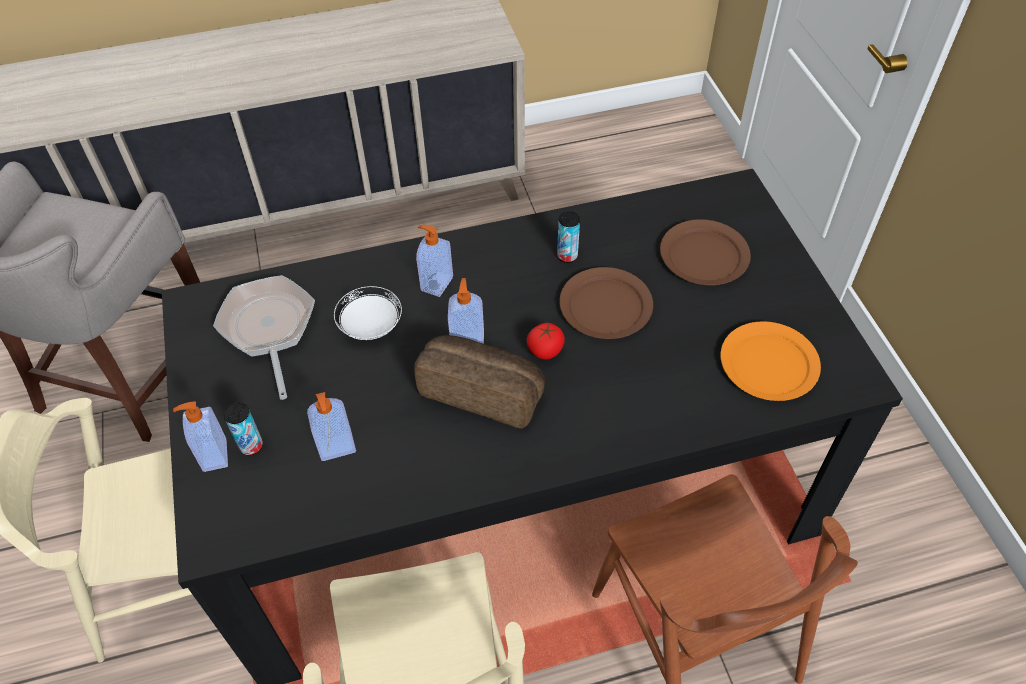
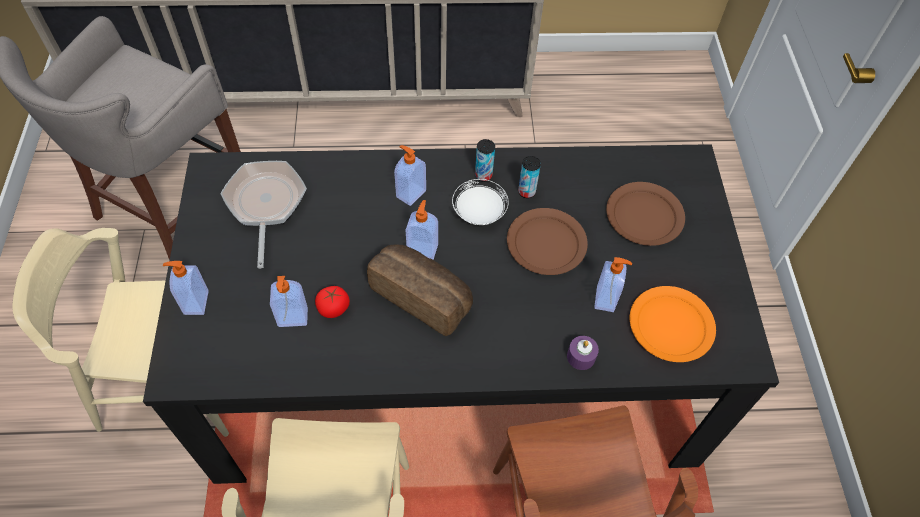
camera: 10 degrees right, 5 degrees up
can [223,402,263,455] -> can moved to [475,139,495,182]
white plate [334,286,402,340] -> white plate moved to [452,179,509,225]
tomato [526,323,565,359] -> tomato moved to [315,286,350,318]
none -> purple candle [567,336,599,370]
none -> soap dispenser [594,257,632,312]

